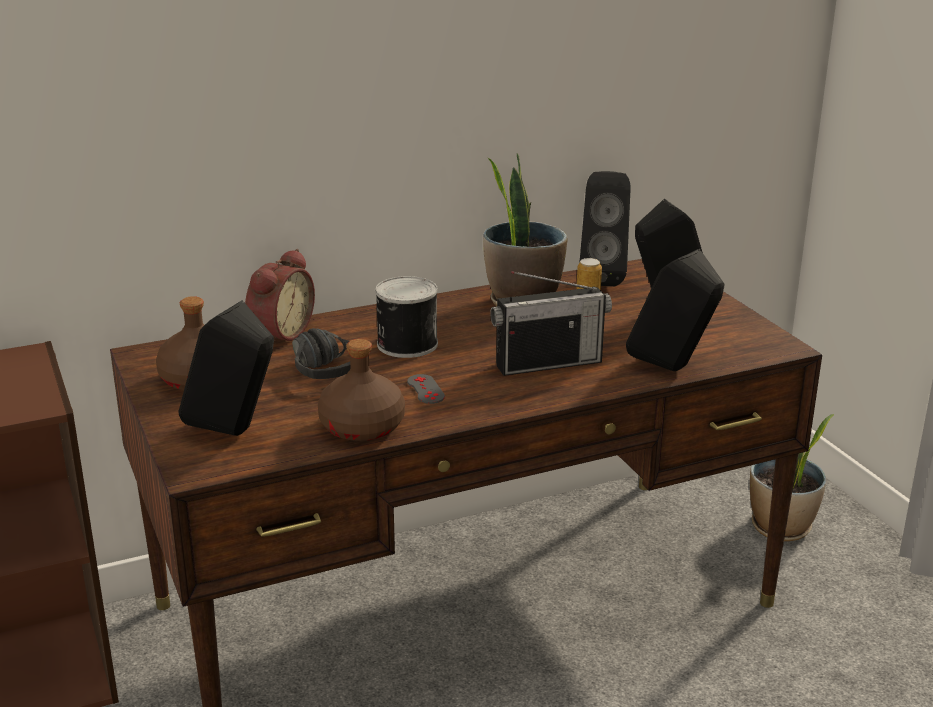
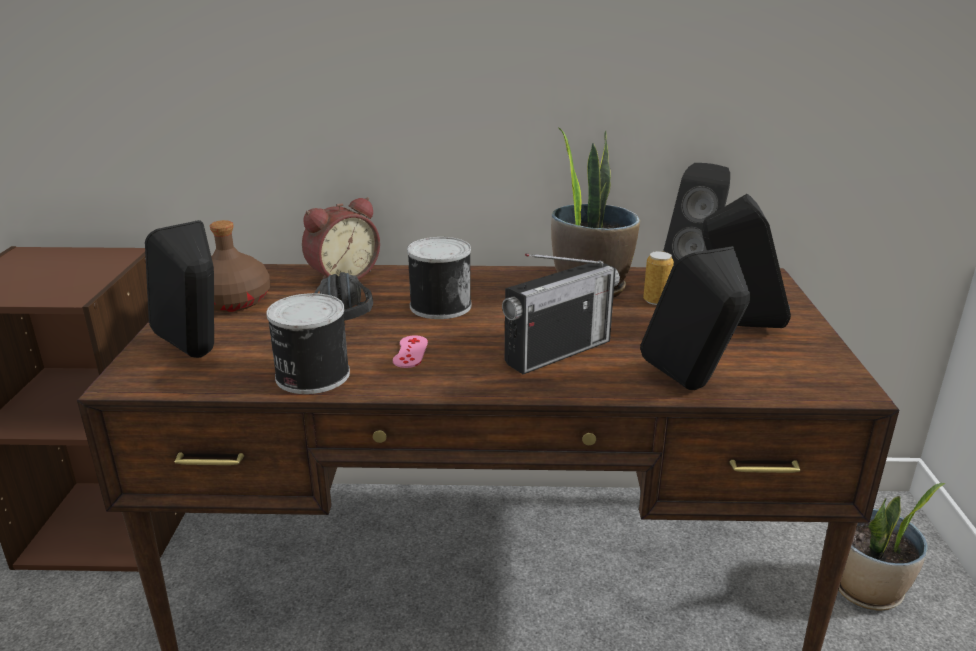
camera: 25 degrees right, 0 degrees up
brown bottle [318,339,405,441] -> can [266,293,350,394]
grey game controller [407,374,445,404] -> pink game controller [393,336,428,368]
radio [490,271,612,376] -> radio turned 45 degrees counterclockwise [502,254,620,374]

